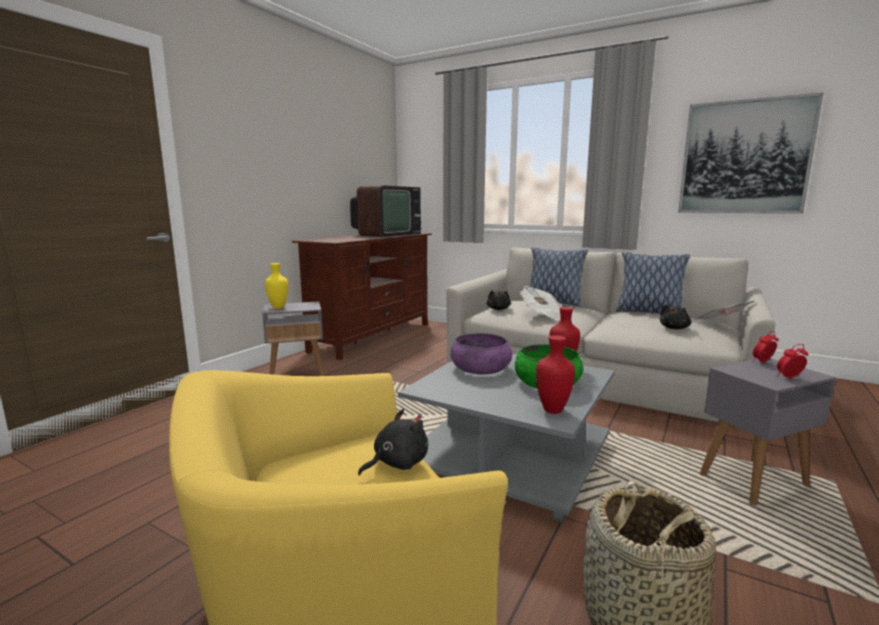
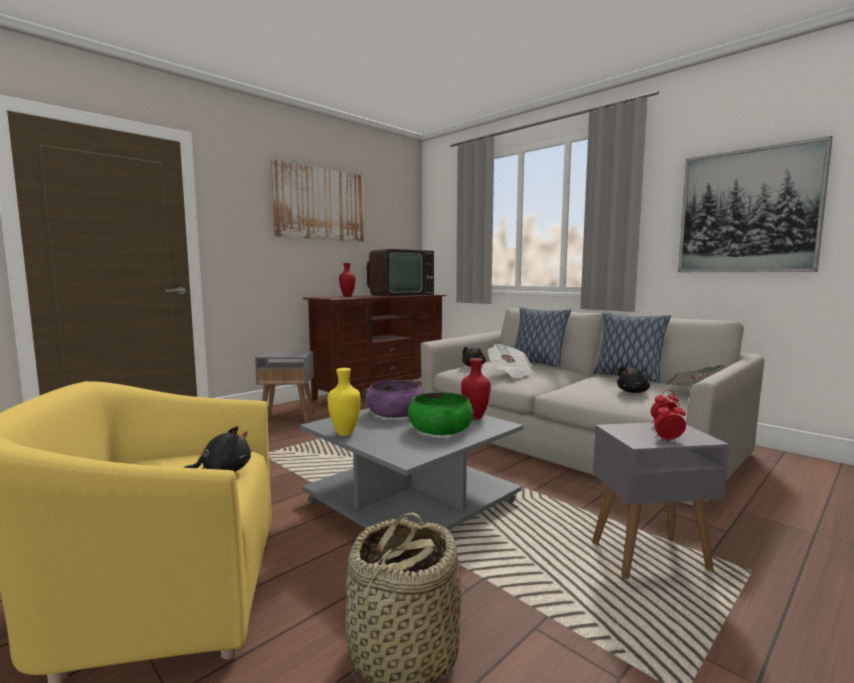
camera: 15 degrees right, 5 degrees down
yellow vase [265,263,288,309] -> yellow vase moved to [327,368,361,436]
red vase [536,335,575,414] -> red vase moved to [339,263,356,297]
none -> picture [271,159,365,242]

